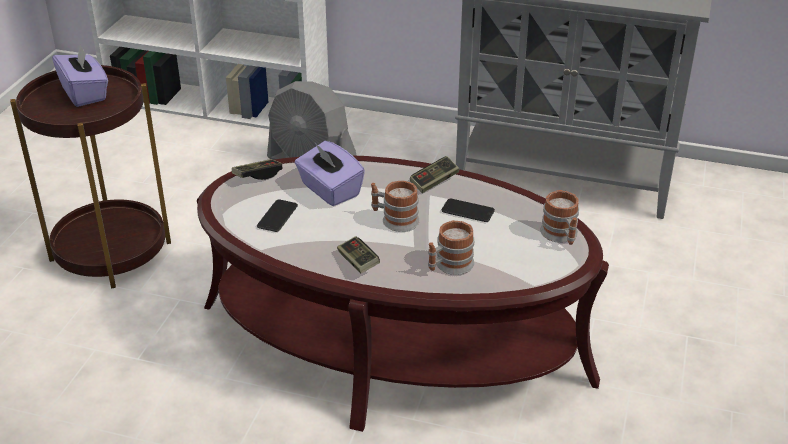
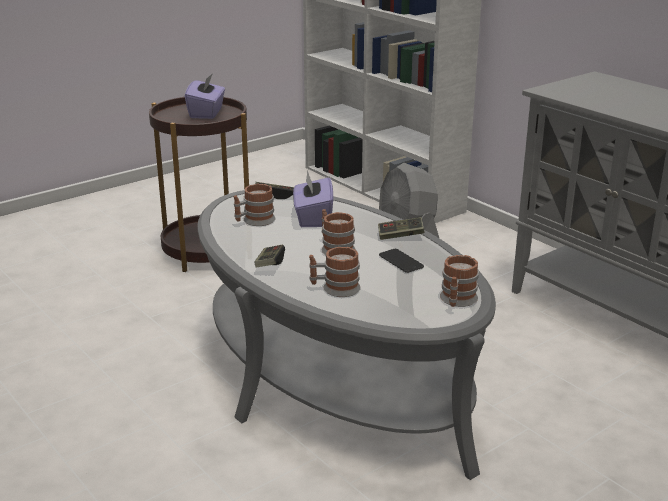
camera: 35 degrees right, 10 degrees down
brown coffee table [197,155,609,432] -> grey coffee table [198,190,496,480]
phone [257,199,298,232] -> mug [234,184,275,226]

